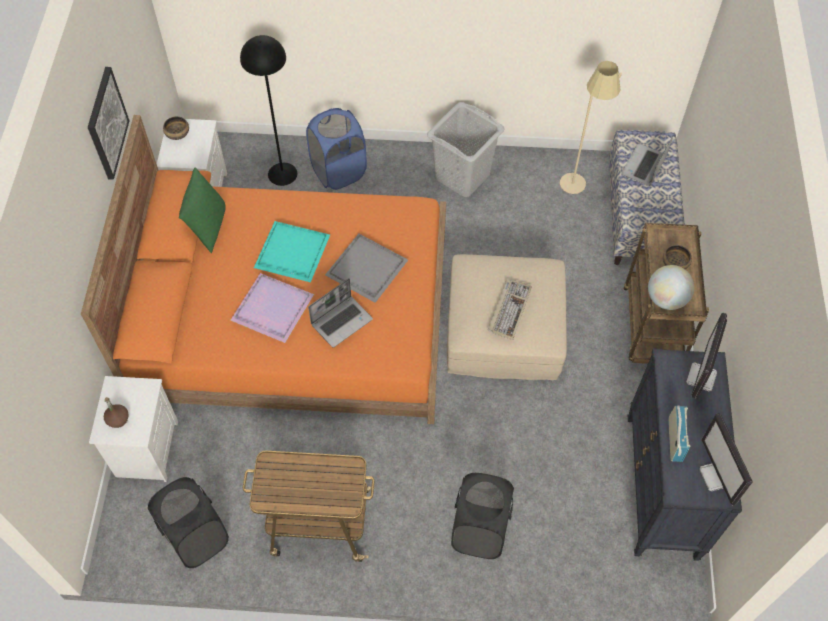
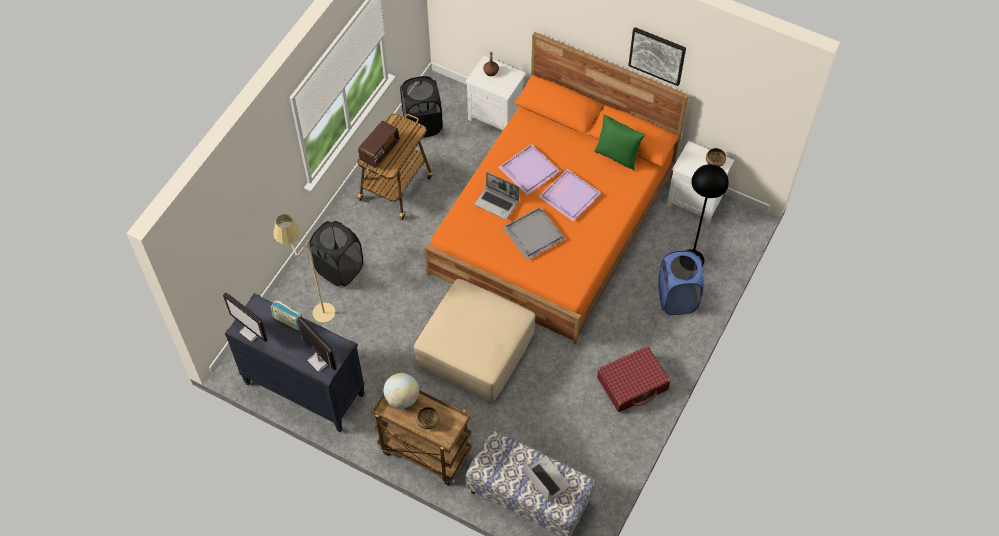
camera: 115 degrees right, 0 degrees up
turquoise tray [254,221,330,282] -> purple tray [538,169,602,221]
laptop [308,278,373,348] -> laptop turned 45 degrees counterclockwise [474,172,519,219]
grey laundry basket [427,102,505,197] -> red suitcase [597,346,670,412]
keyboard [488,279,532,340] -> none
beige floor lamp [560,61,622,194] -> beige floor lamp moved to [273,214,335,323]
monitor [699,413,753,505] -> monitor turned 150 degrees counterclockwise [223,292,268,342]
none -> radio [358,121,399,168]

